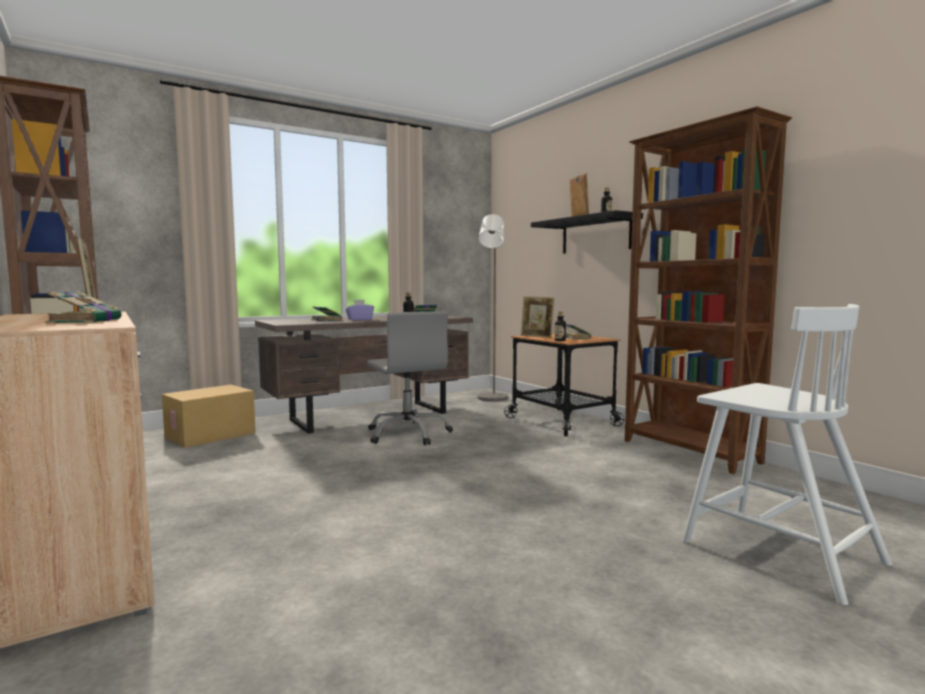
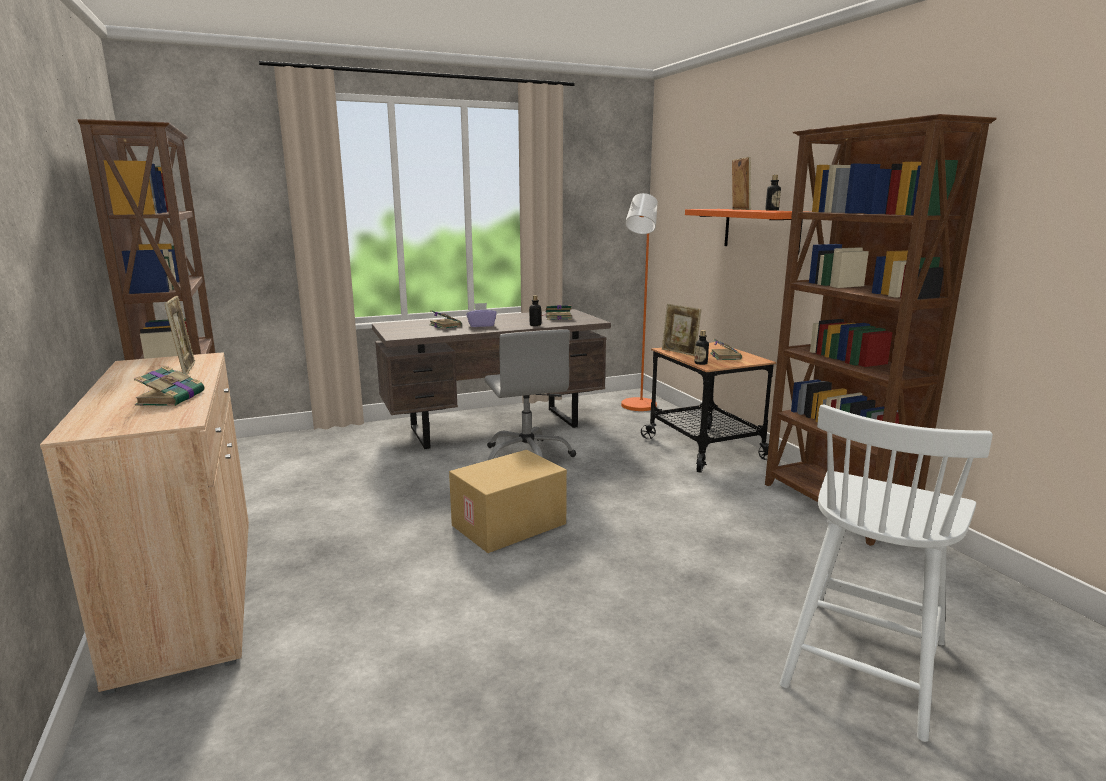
camera: 10 degrees right, 10 degrees up
cardboard box [162,385,256,448] -> cardboard box moved to [449,450,567,553]
grey floor lamp [478,214,508,402] -> orange floor lamp [621,193,658,411]
black shelf [531,210,643,253] -> orange shelf [685,209,804,254]
white chair [683,304,892,606] -> white chair turned 60 degrees clockwise [780,404,993,742]

